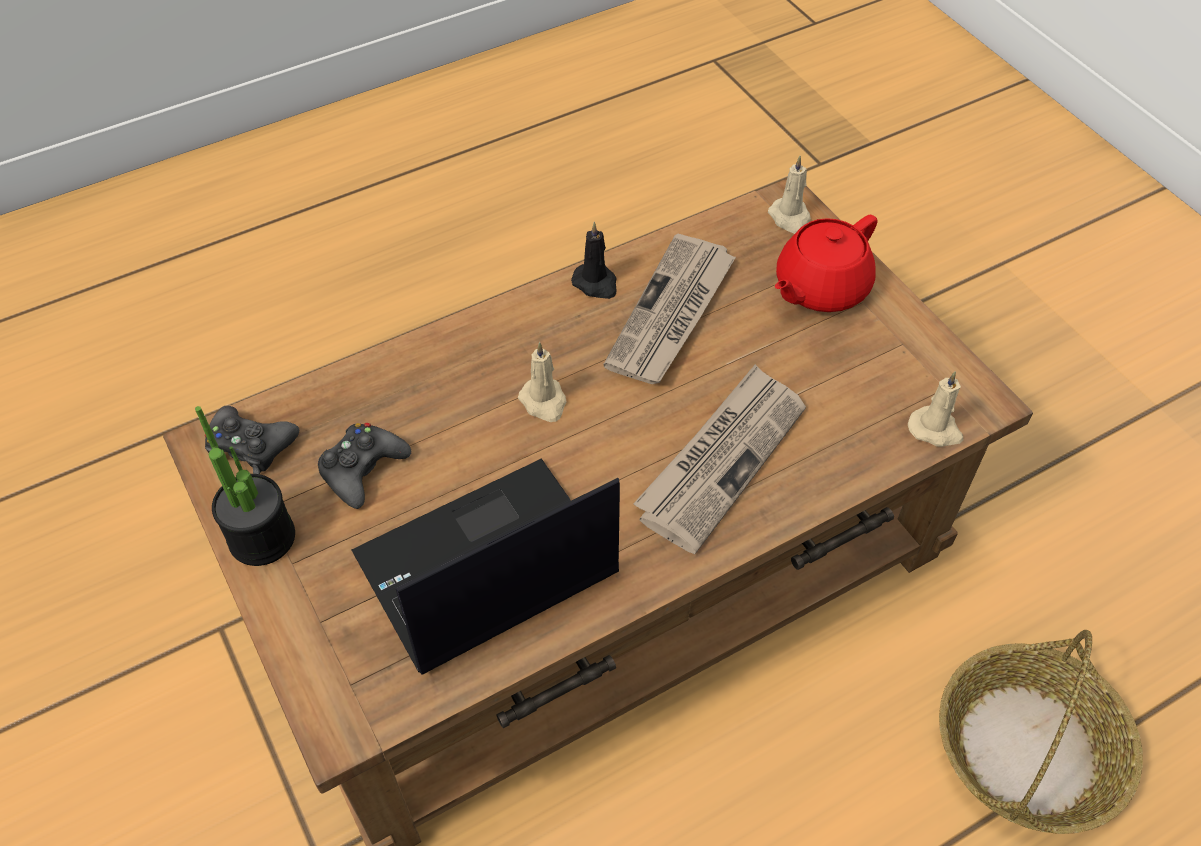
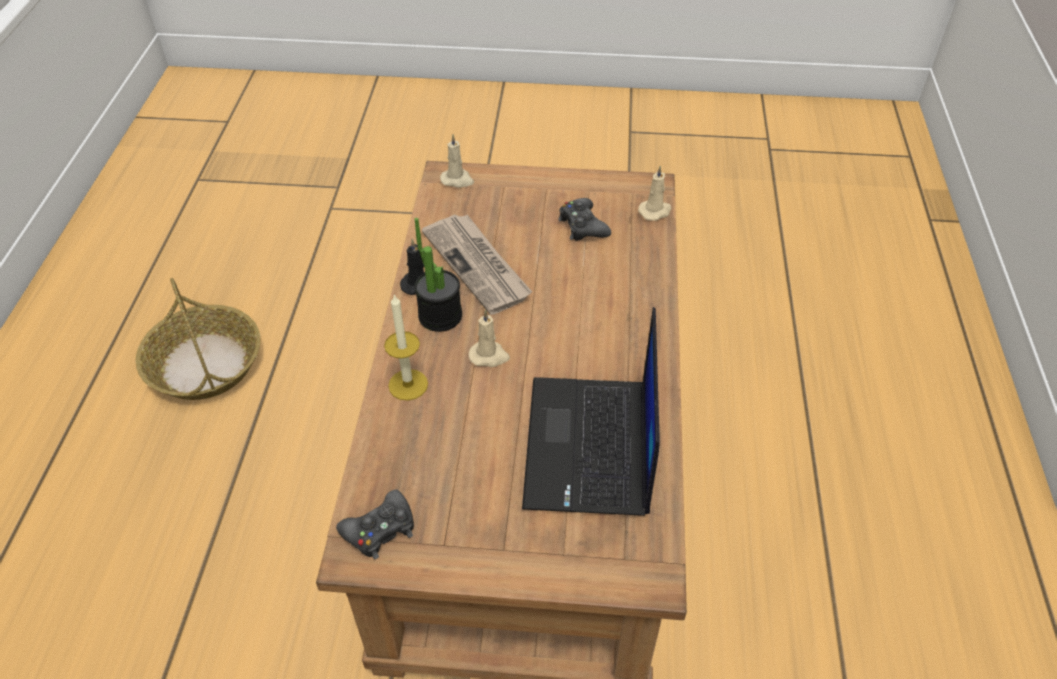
camera: 55 degrees left, 5 degrees down
potted plant [195,406,295,566] -> potted plant moved to [415,218,462,332]
black game controller [318,423,411,509] -> black game controller moved to [558,198,611,241]
newspaper [633,364,806,554] -> none
red teapot [775,215,878,312] -> none
basket [939,630,1143,834] -> basket moved to [136,278,260,400]
none -> candle [384,294,428,400]

